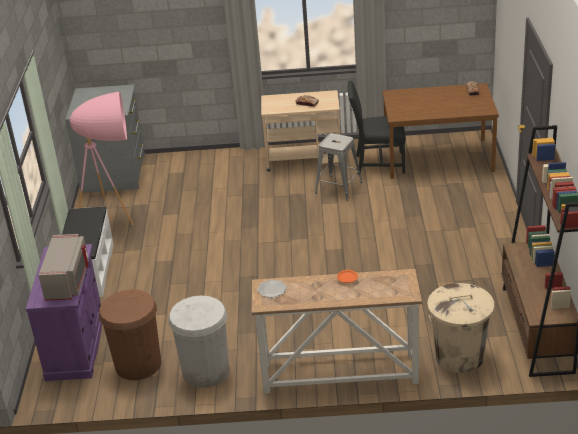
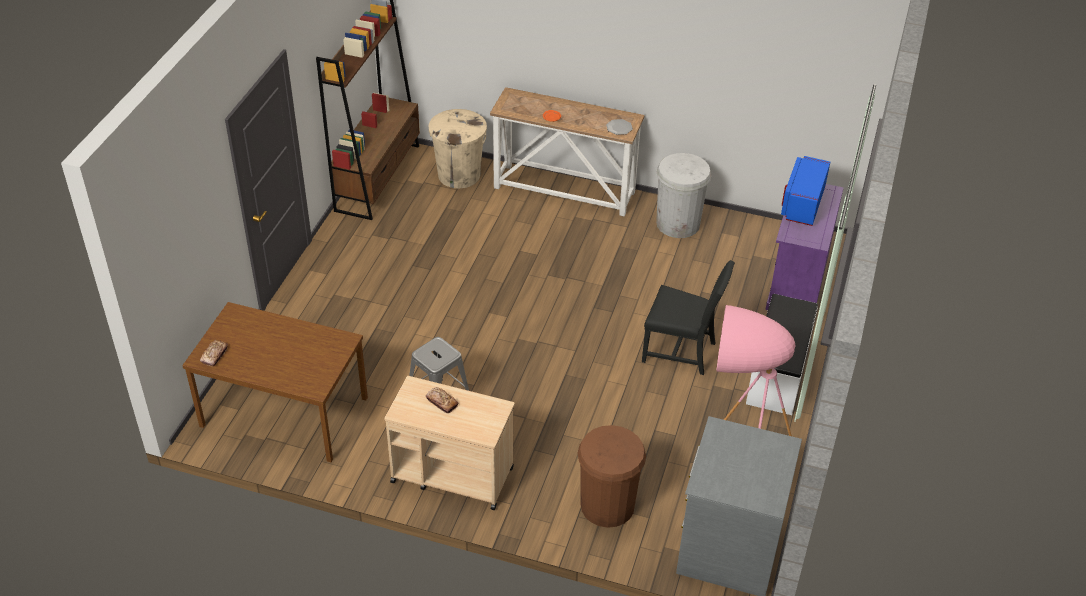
camera: 165 degrees left, 10 degrees up
grey microwave [38,234,89,301] -> blue microwave [781,156,830,226]
brown trash can [99,289,161,380] -> brown trash can moved to [577,425,646,528]
black chair [348,81,406,174] -> black chair moved to [642,260,735,375]

